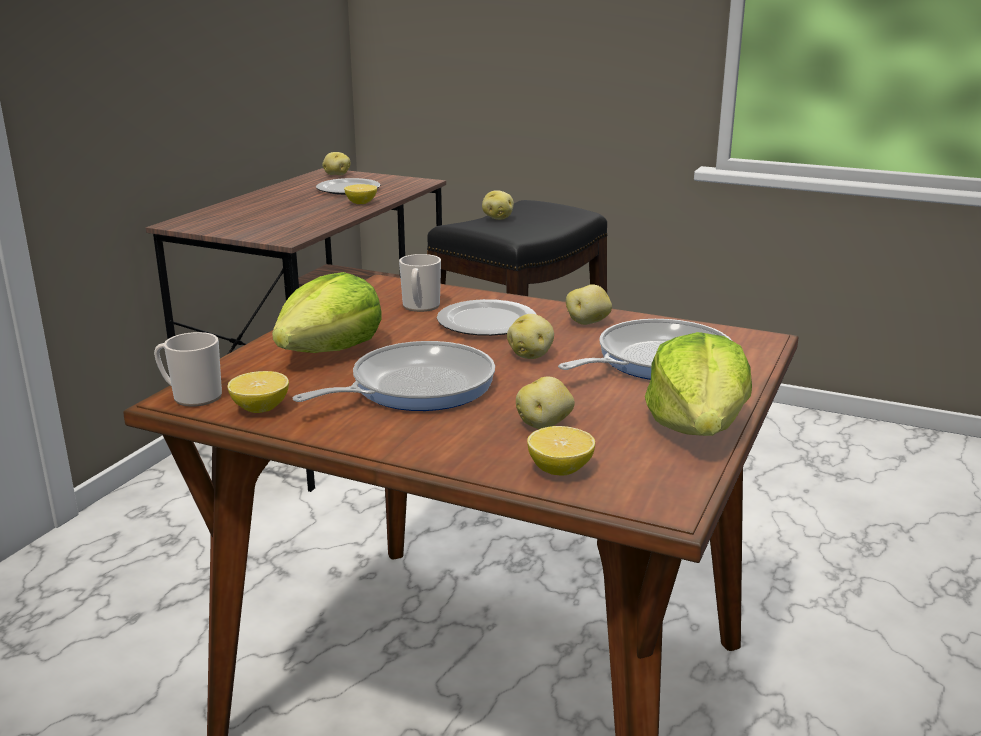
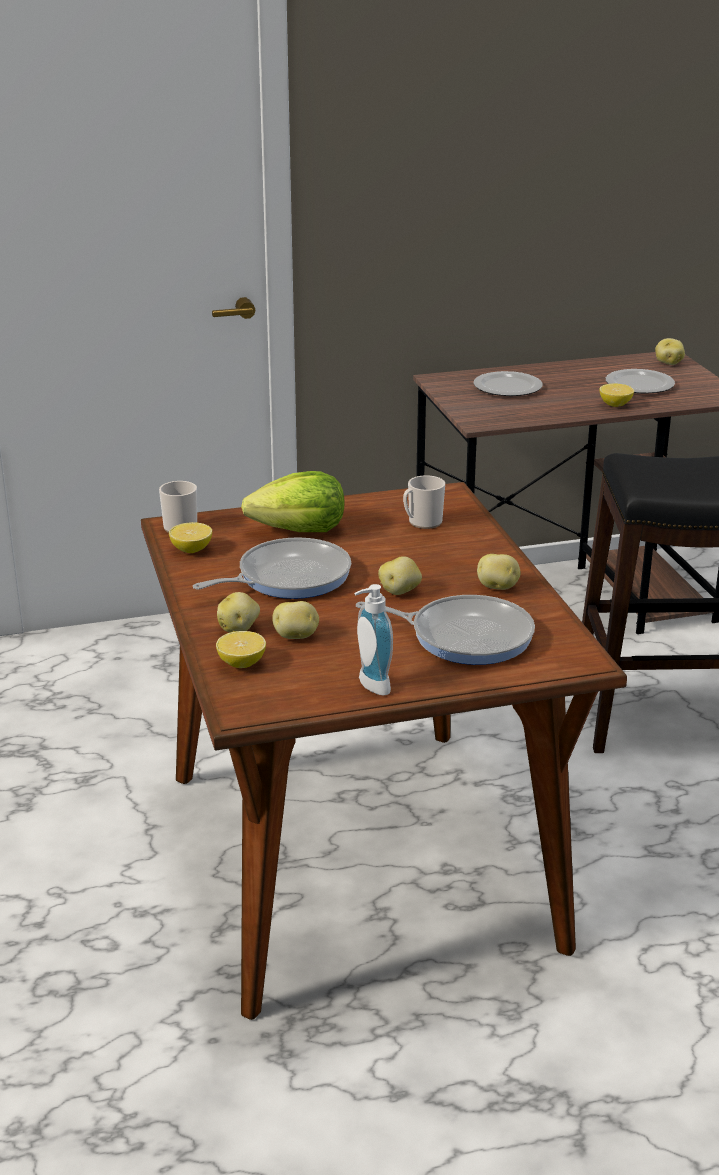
camera: 50 degrees right, 5 degrees up
frying pan [292,341,495,411] -> frying pan turned 45 degrees counterclockwise [193,537,351,599]
plate [437,299,537,336] -> plate moved to [474,371,543,396]
potato [482,190,514,220] -> potato moved to [217,592,260,632]
lettuce [645,332,752,436] -> soap dispenser [354,584,393,695]

